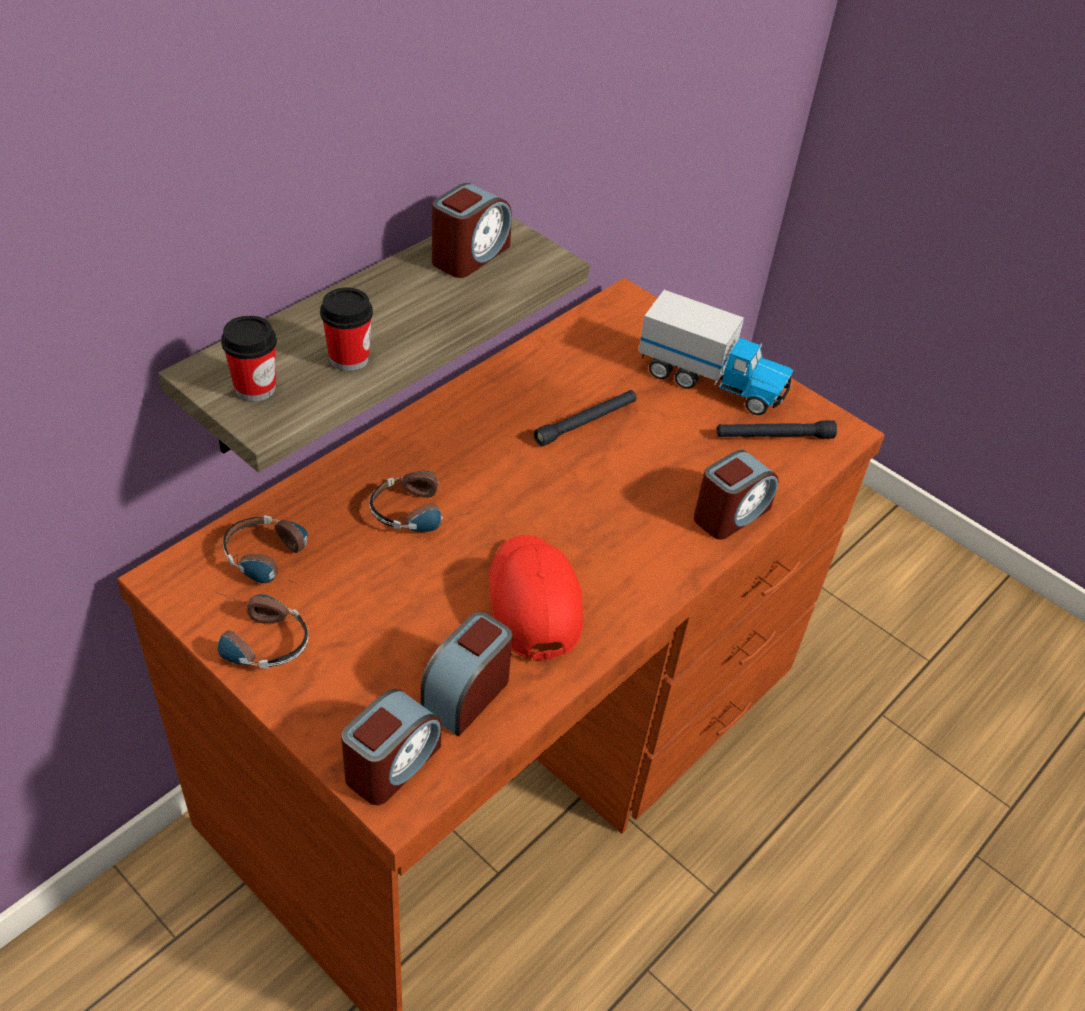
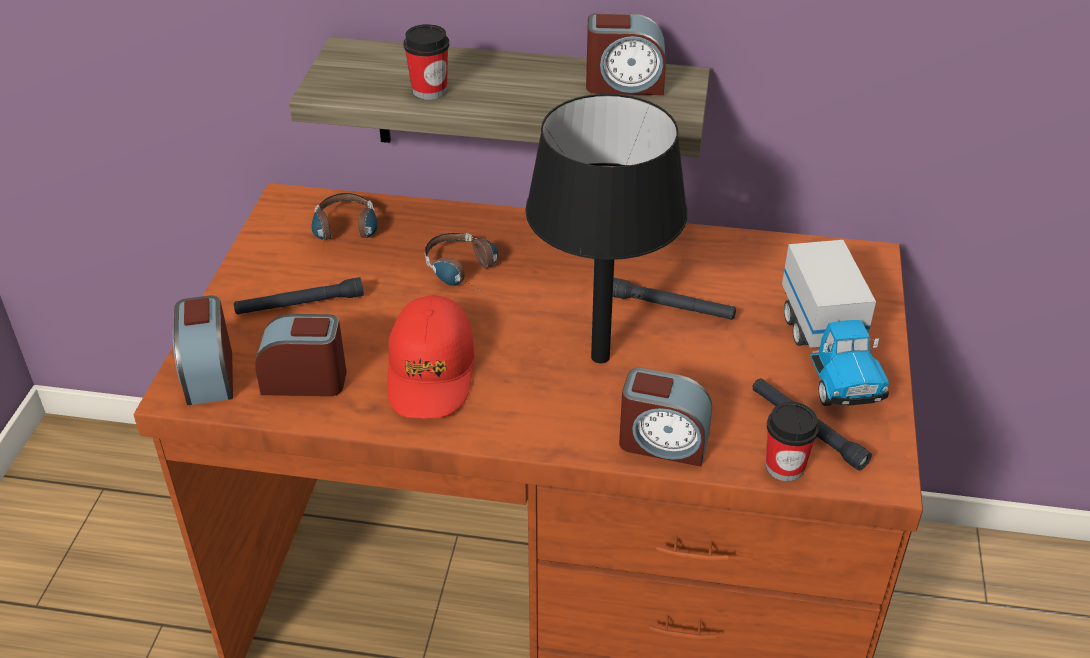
camera: 60 degrees right, 5 degrees down
headphones [215,592,309,669] -> none
cup [221,315,277,402] -> cup moved to [766,402,819,481]
alarm clock [341,689,441,805] -> alarm clock turned 75 degrees clockwise [173,295,233,405]
red cap [489,535,583,661] -> red cap turned 135 degrees clockwise [387,295,475,419]
none -> black flashlight [234,277,364,315]
none -> black table lamp [525,94,688,363]

